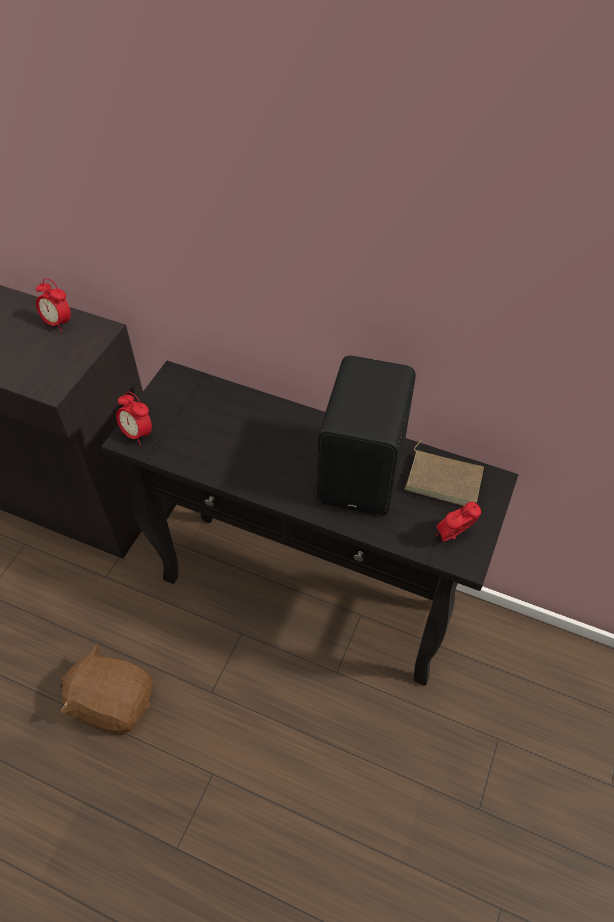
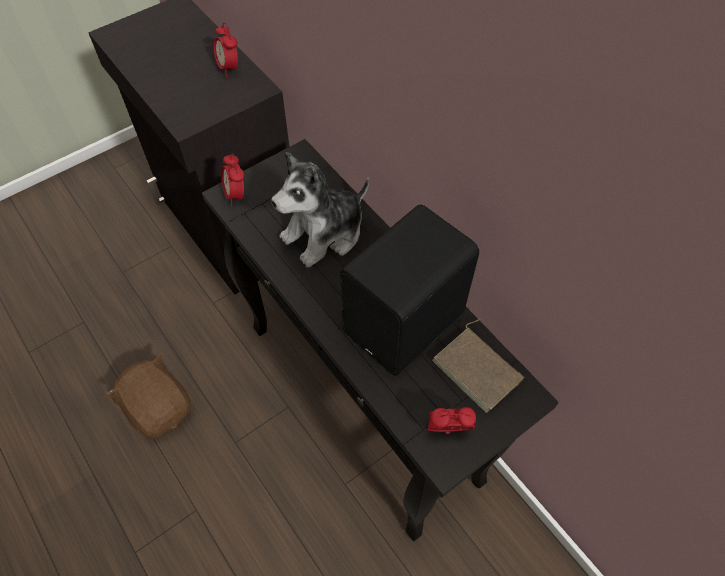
camera: 30 degrees right, 5 degrees up
none -> plush toy [271,152,369,268]

